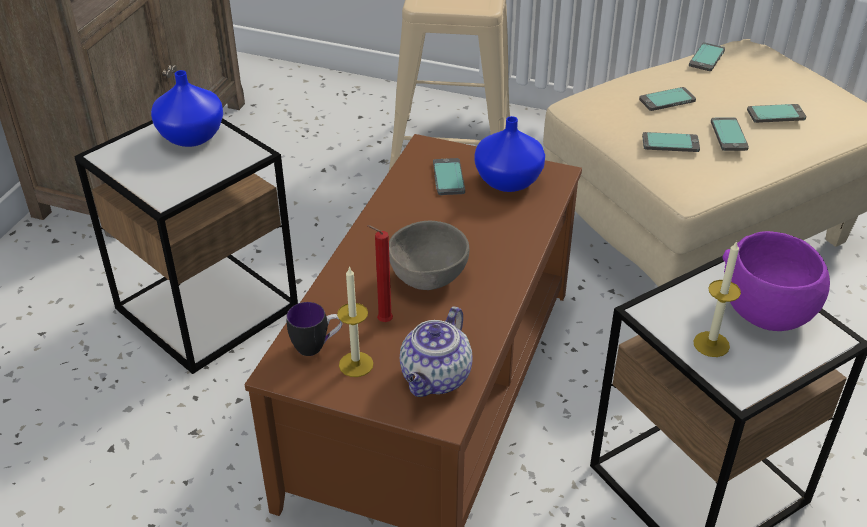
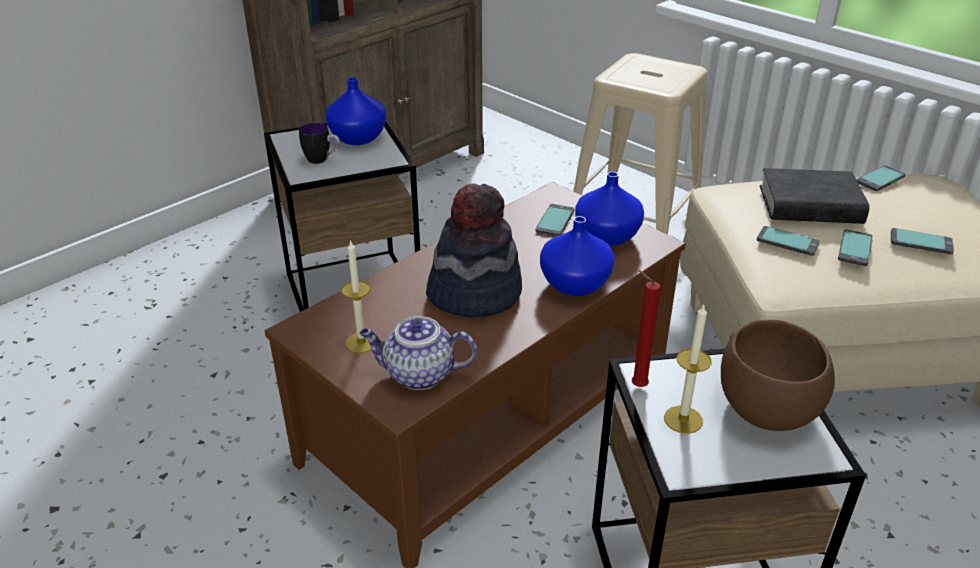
camera: 25 degrees right, 5 degrees down
mug [286,302,342,356] -> mug moved to [299,123,340,164]
red candle [367,225,393,322] -> red candle moved to [632,270,661,387]
grey bowl [389,221,469,290] -> hat [426,184,522,318]
teapot [400,306,473,397] -> teapot turned 45 degrees clockwise [359,316,477,390]
phone [639,87,696,111] -> black book [760,168,870,224]
purple bowl [722,231,830,331] -> brown bowl [721,320,835,431]
none -> blue vase [540,216,615,296]

